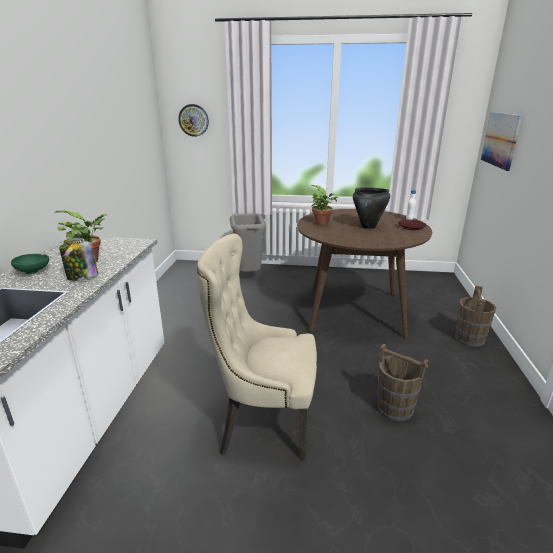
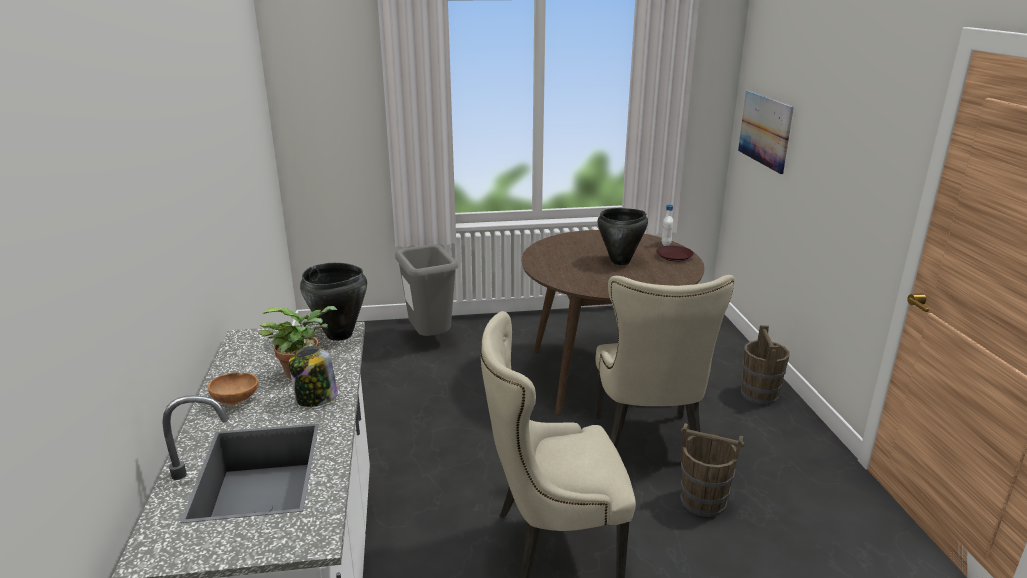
camera: 15 degrees left, 0 degrees up
green bowl [11,254,49,274] -> brown bowl [208,372,258,405]
wall clock [178,104,209,137] -> none
potted plant [310,185,338,225] -> none
none -> black cooking pot [300,263,367,341]
none -> beige chair [595,275,735,448]

